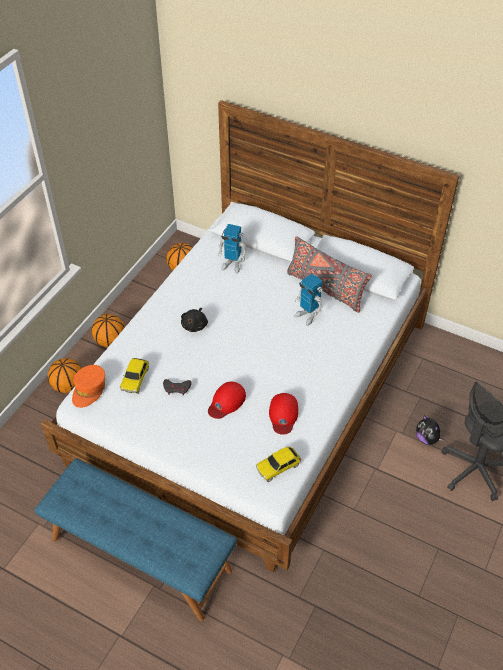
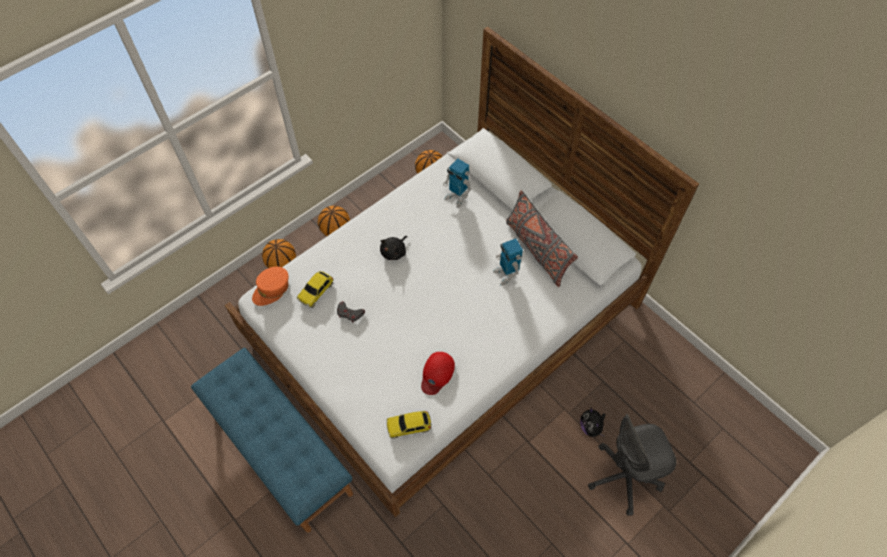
camera: 20 degrees right, 10 degrees up
red cap [208,382,246,419] -> none

